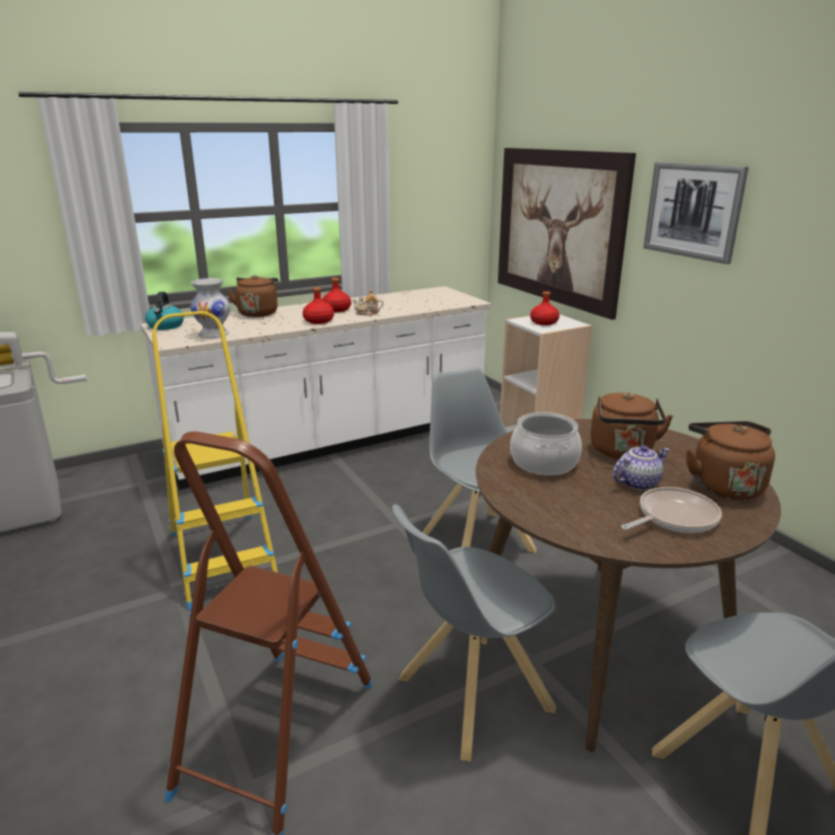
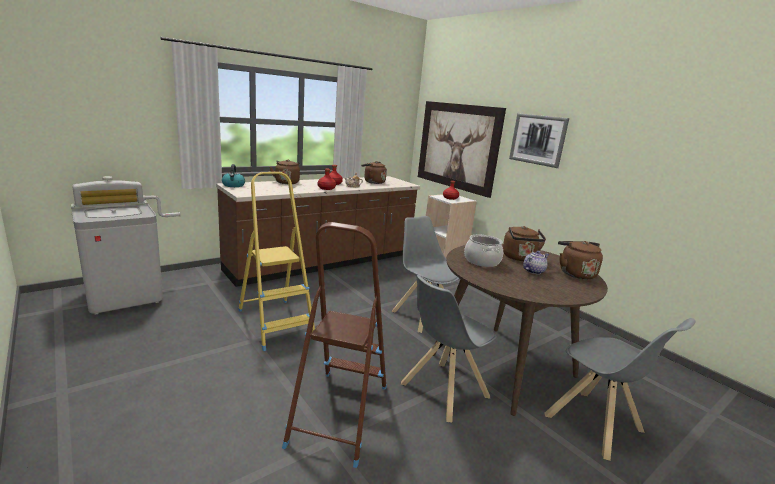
camera: 10 degrees left, 5 degrees down
white counter [141,286,491,490] -> brown counter [216,176,420,287]
white vase [190,278,230,338] -> none
frying pan [621,487,722,533] -> none
none -> brown kettle [361,161,387,184]

